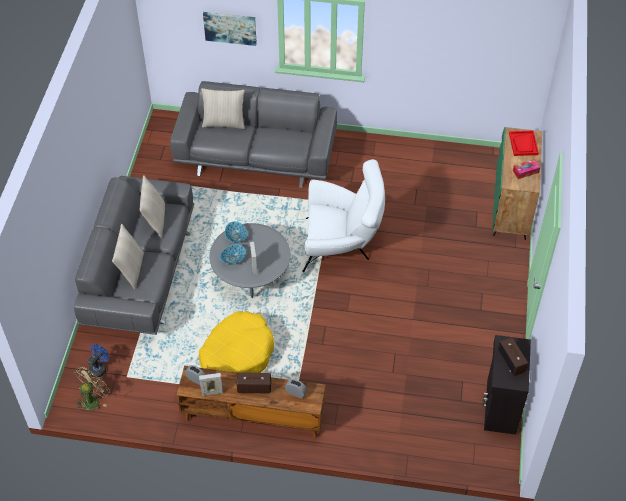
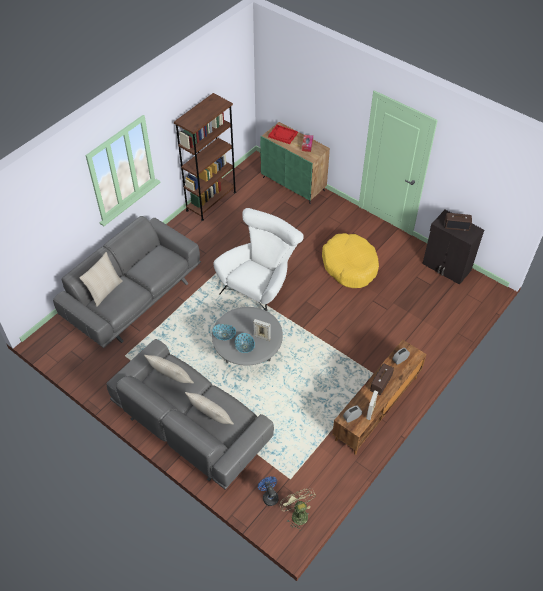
camera: 60 degrees left, 0 degrees up
yellow dog bed [199,311,274,373] -> yellow dog bed moved to [322,233,379,288]
picture [203,12,257,46] -> none
none -> brown bookcase [174,93,236,221]

